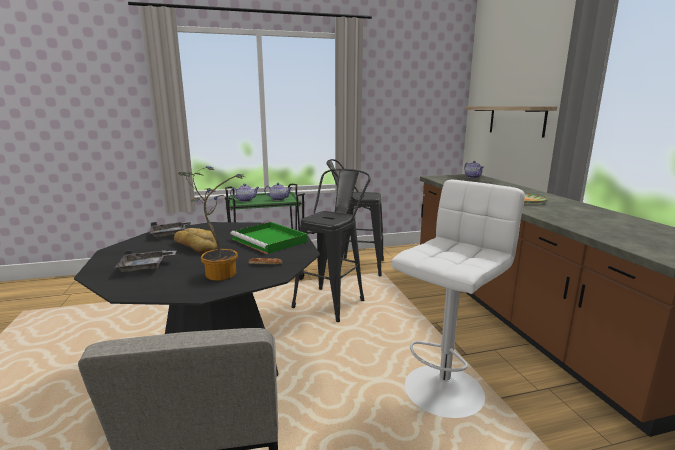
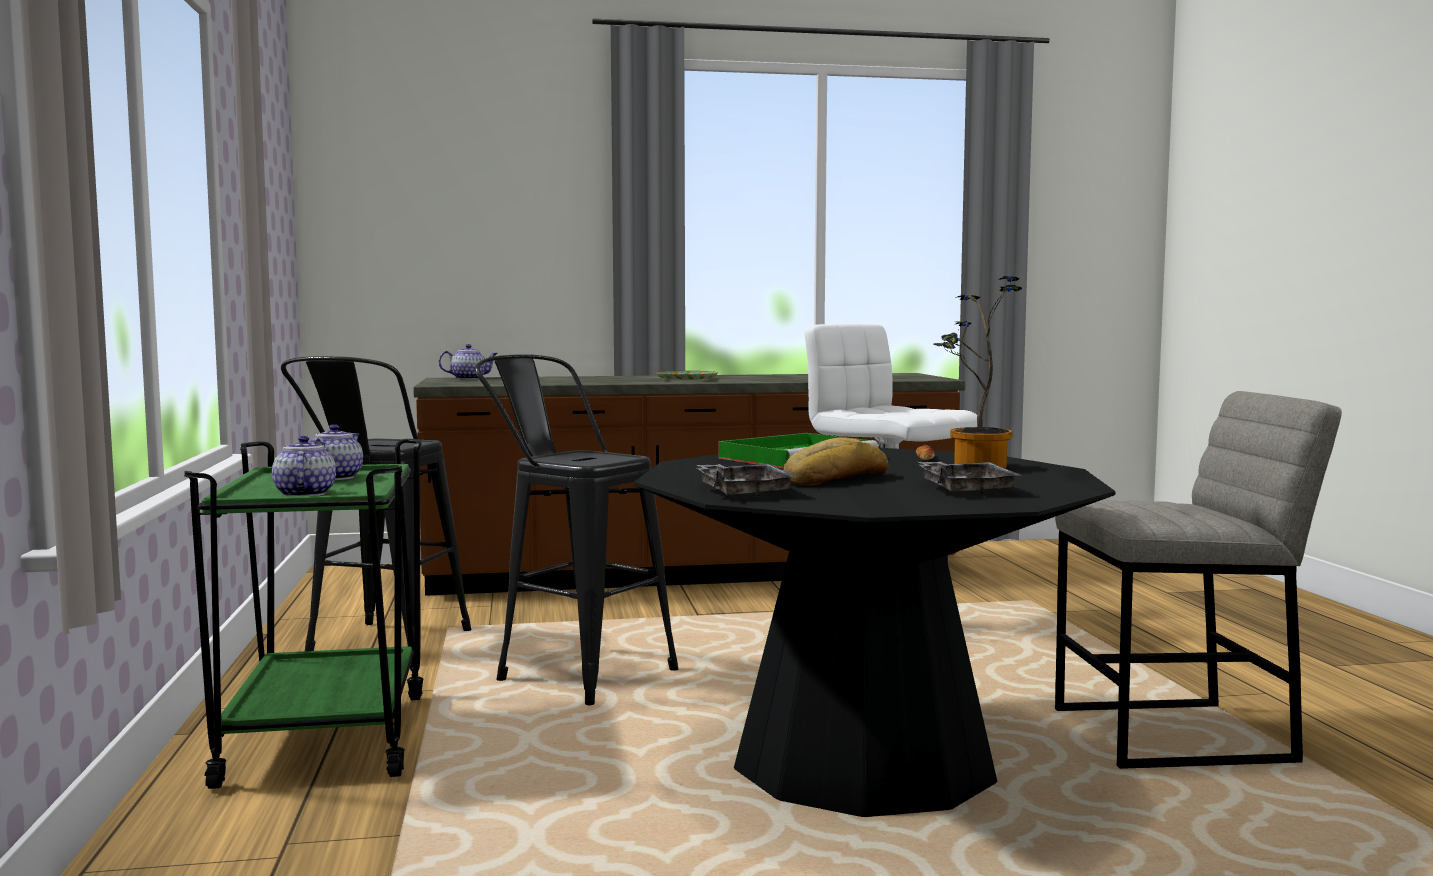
camera: 85 degrees left, 10 degrees down
shelf [465,106,557,138] -> none

